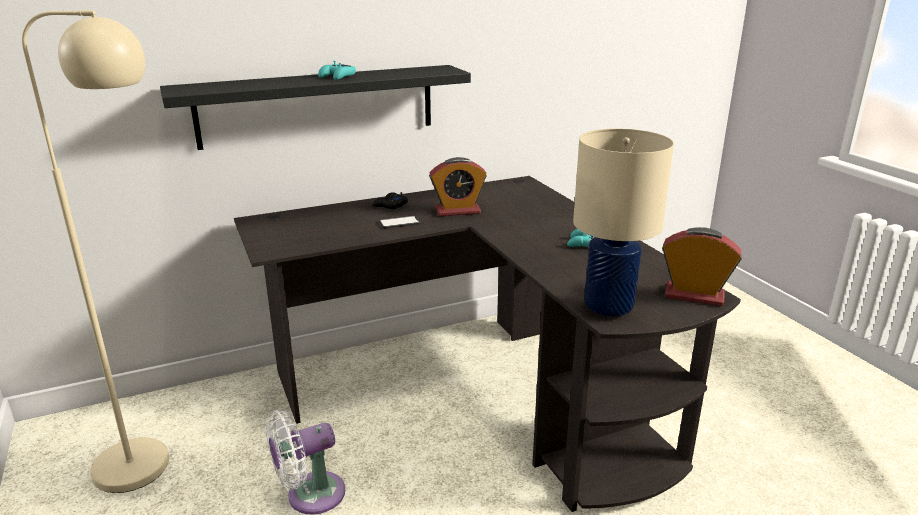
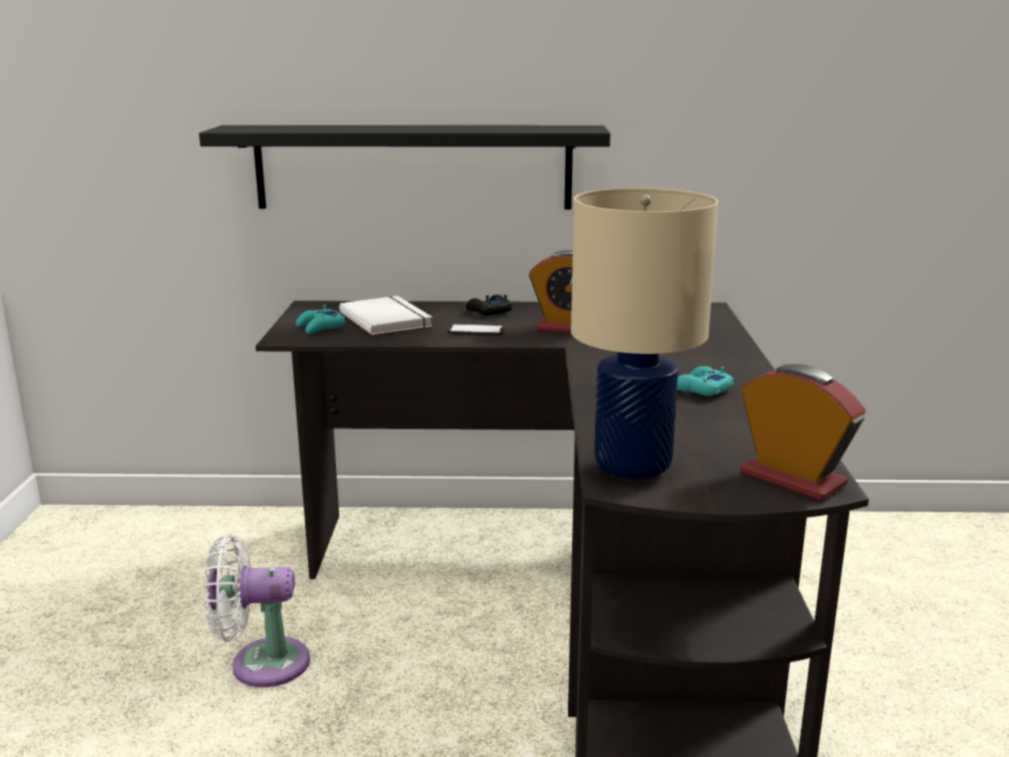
camera: 25 degrees right, 5 degrees down
beige floor lamp [22,10,169,493] -> none
turquoise game controller [318,61,356,80] -> turquoise game controller moved to [296,305,346,334]
none -> white book [339,296,433,335]

